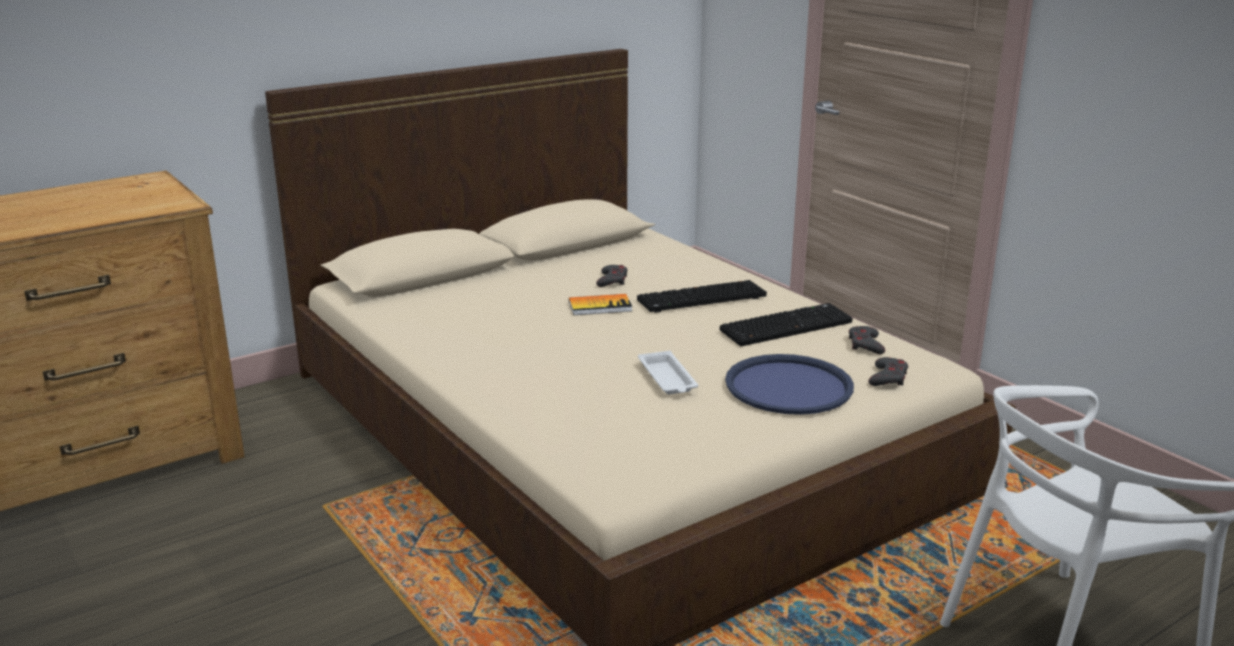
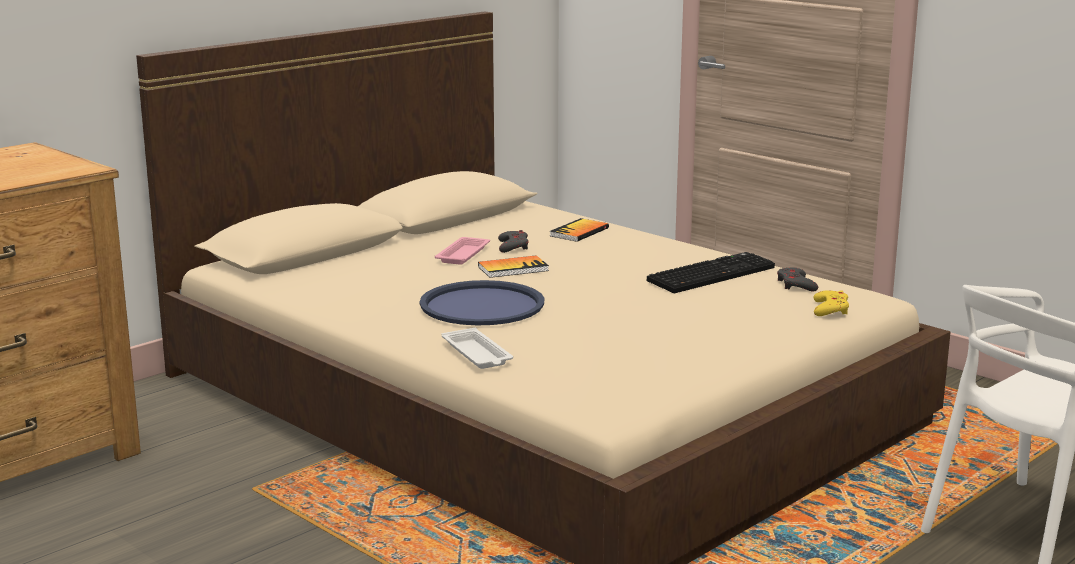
camera: 10 degrees left, 5 degrees down
keyboard [637,280,767,313] -> none
white tray [638,351,698,394] -> white tray moved to [442,328,513,369]
blue tray [725,354,854,415] -> blue tray moved to [420,280,544,325]
grey game controller [868,357,908,386] -> yellow game controller [813,290,849,316]
none -> pink tray [435,237,490,265]
none -> book [549,218,609,242]

